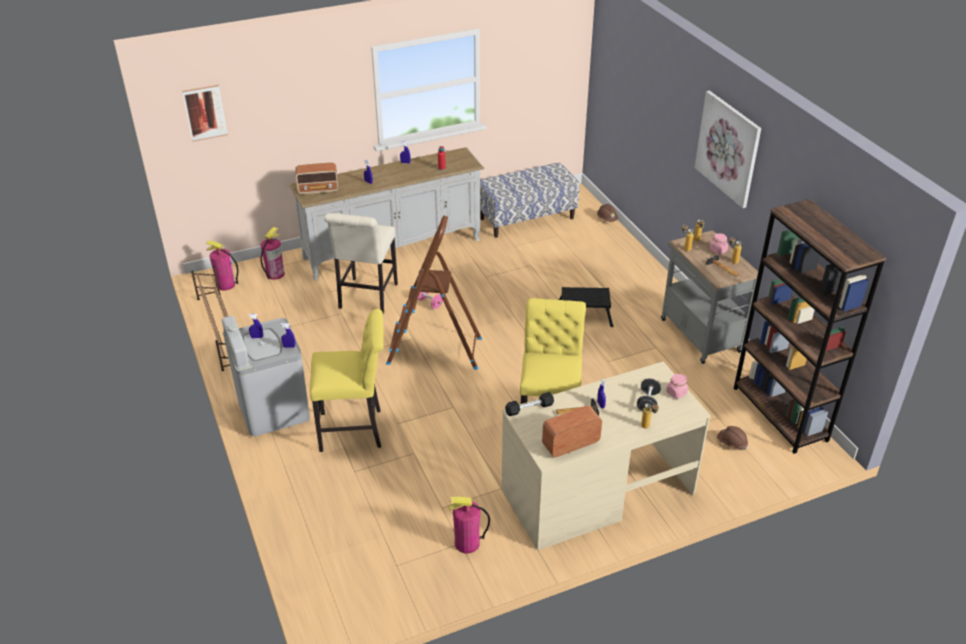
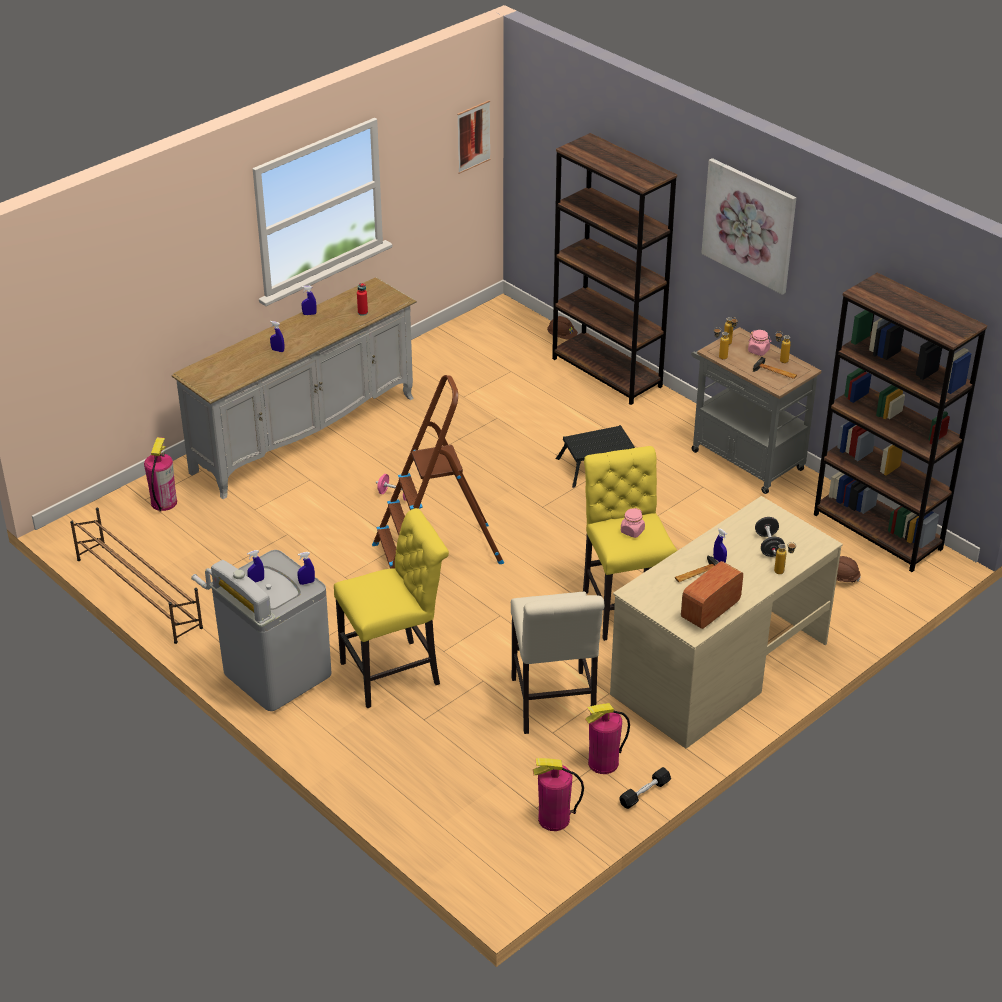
camera: 20 degrees left, 0 degrees up
picture [182,85,228,142] -> picture moved to [457,100,490,174]
fire extinguisher [206,240,238,290] -> fire extinguisher moved to [533,758,584,831]
radio [295,163,338,195] -> none
beige stool [324,213,398,314] -> beige stool moved to [511,592,604,734]
bench [480,163,579,238] -> none
black dumbbell [505,392,554,416] -> black dumbbell moved to [619,767,671,809]
pink jar [666,374,688,399] -> pink jar moved to [621,508,645,538]
none -> brown bookcase [552,133,677,405]

